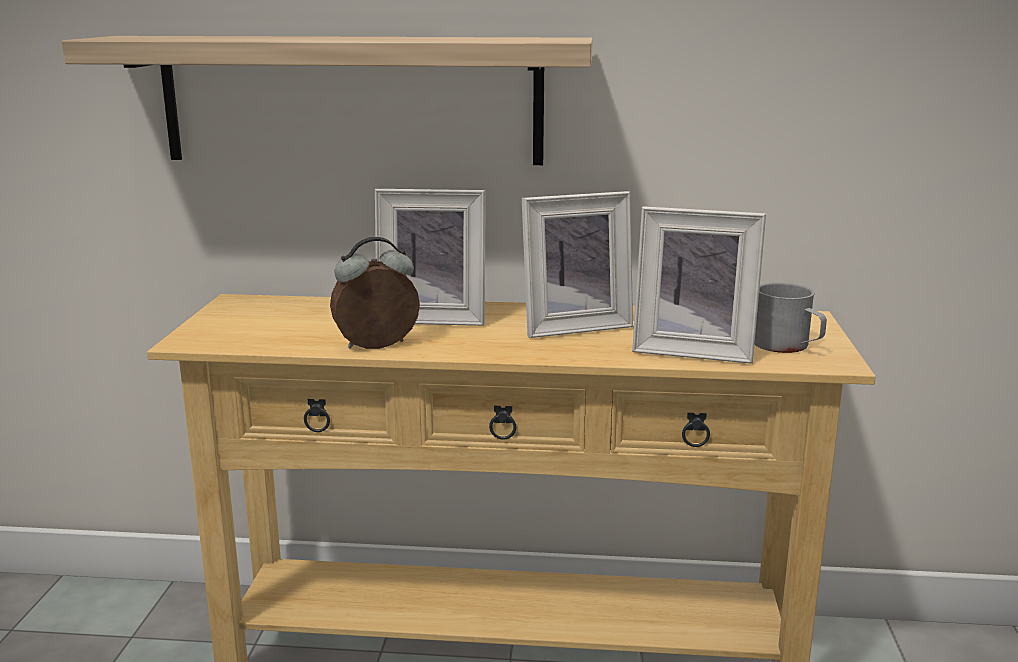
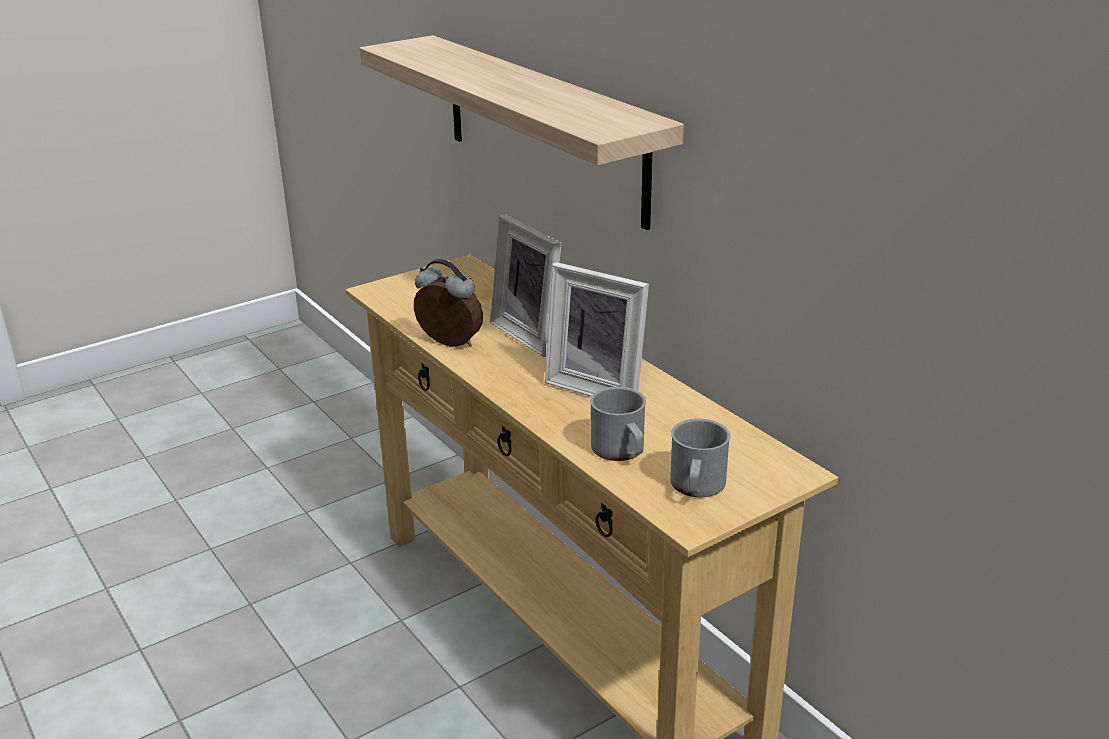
camera: 50 degrees right, 10 degrees up
picture frame [632,206,766,364] -> grey mug [590,387,646,461]

